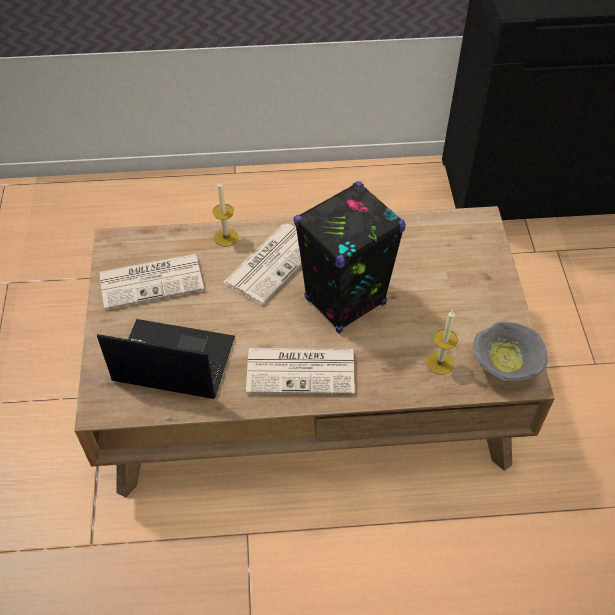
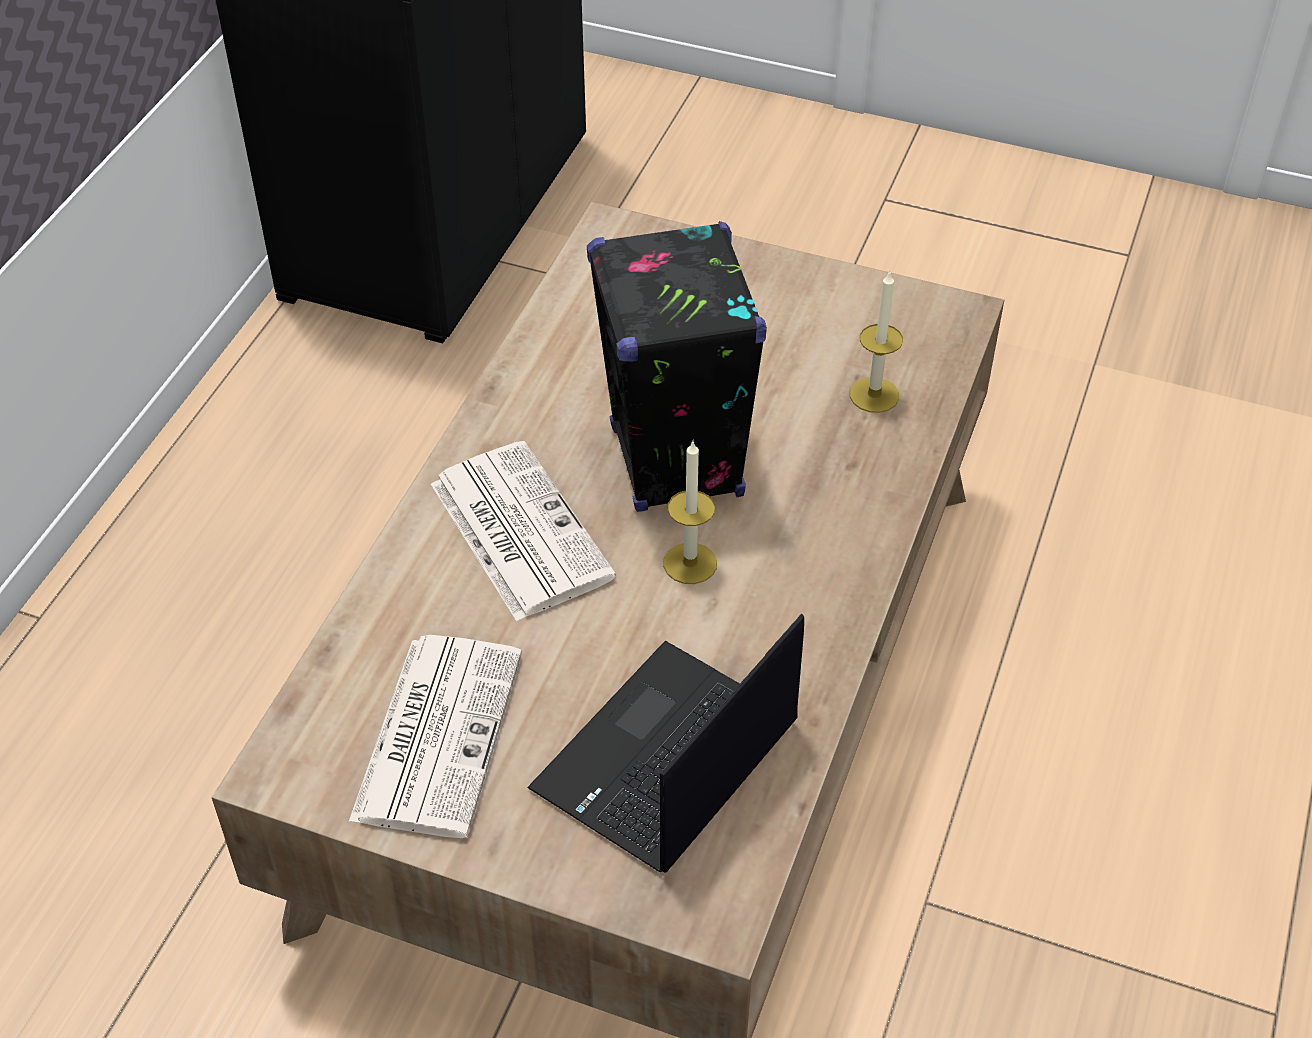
camera: 65 degrees left, 5 degrees down
candle [213,181,238,247] -> candle moved to [663,441,717,584]
newspaper [246,348,355,394] -> none
grey bowl [473,321,548,381] -> none

